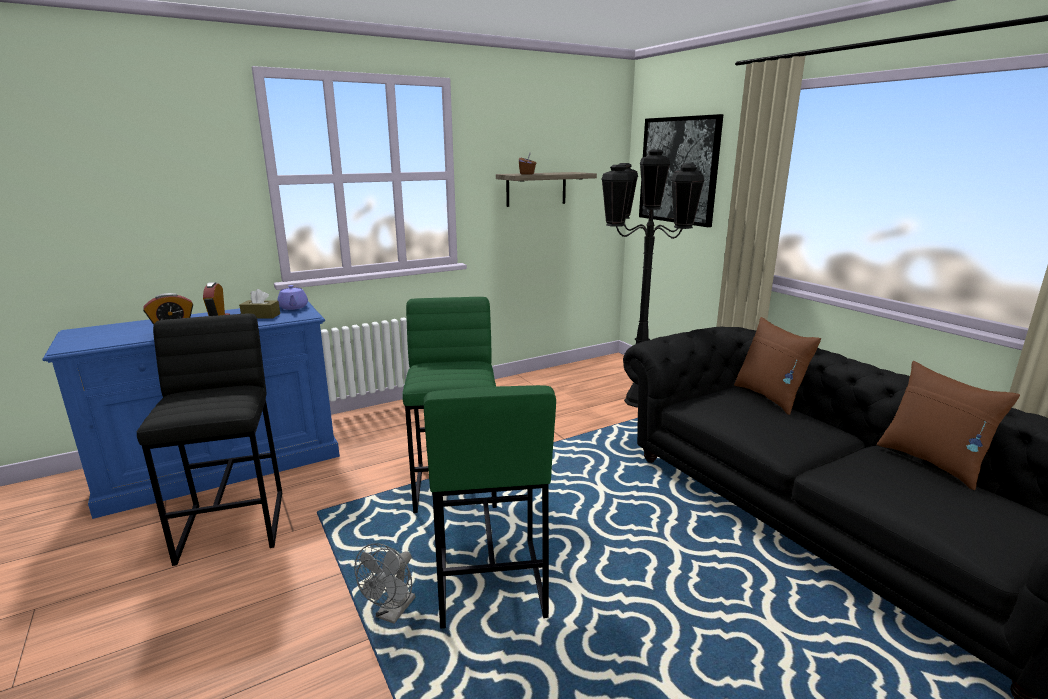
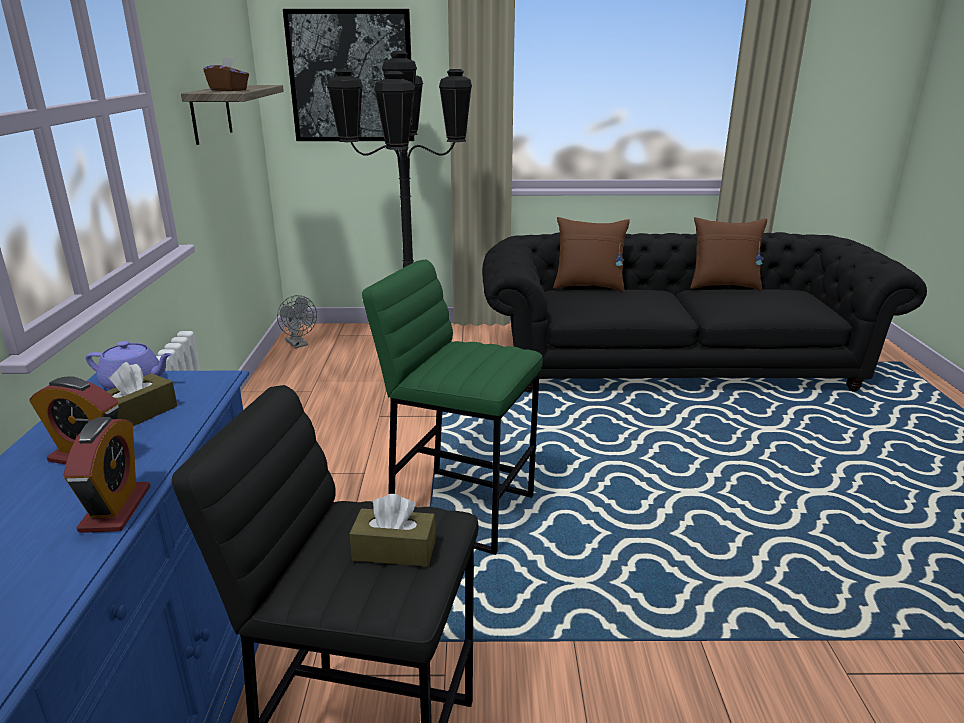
camera: 60 degrees left, 5 degrees up
grey fan [354,543,415,624] -> grey fan moved to [277,295,317,348]
green stool [424,385,556,628] -> none
none -> brown tissue box [349,494,436,567]

